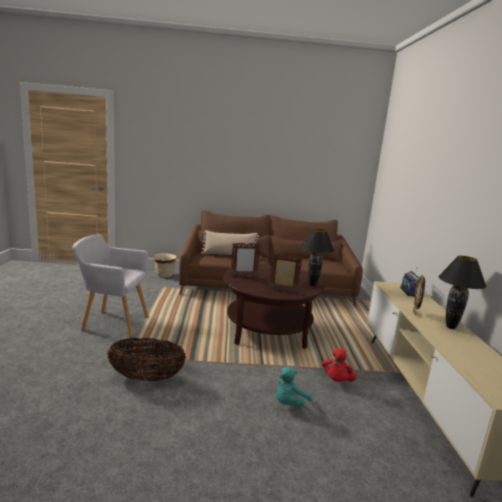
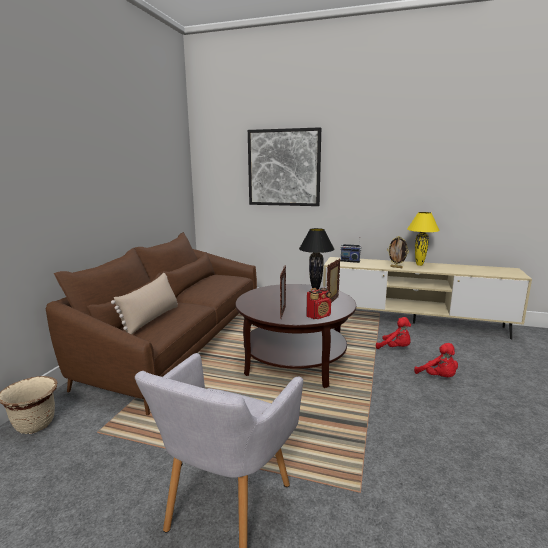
camera: 70 degrees left, 0 degrees up
basket [107,338,186,381] -> none
turquoise plush toy [276,367,312,408] -> red plush toy [414,343,458,377]
black table lamp [438,256,486,329] -> yellow table lamp [407,212,440,266]
none -> picture [248,127,321,206]
none -> radio [306,288,331,319]

